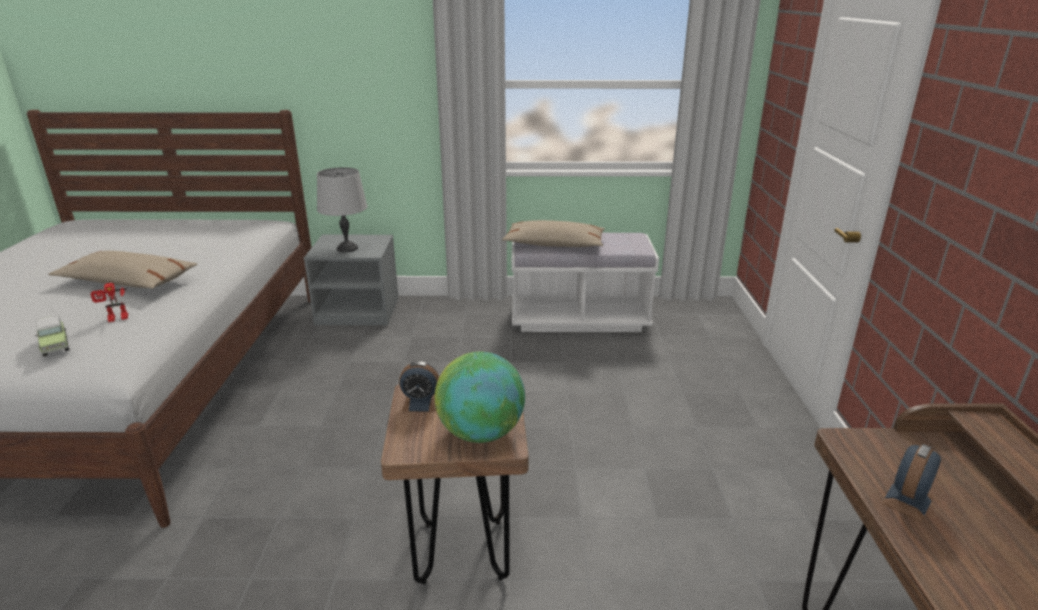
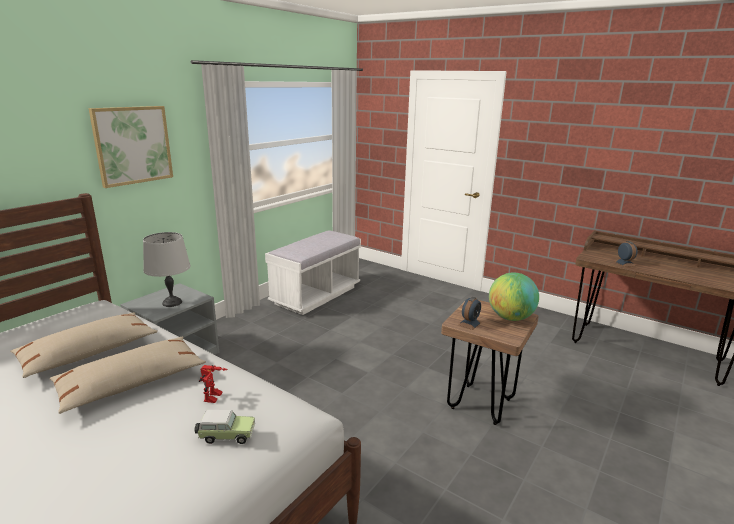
camera: 55 degrees left, 5 degrees down
beige pillow [502,220,605,247] -> beige pillow moved to [10,312,158,378]
none -> picture [89,106,173,188]

